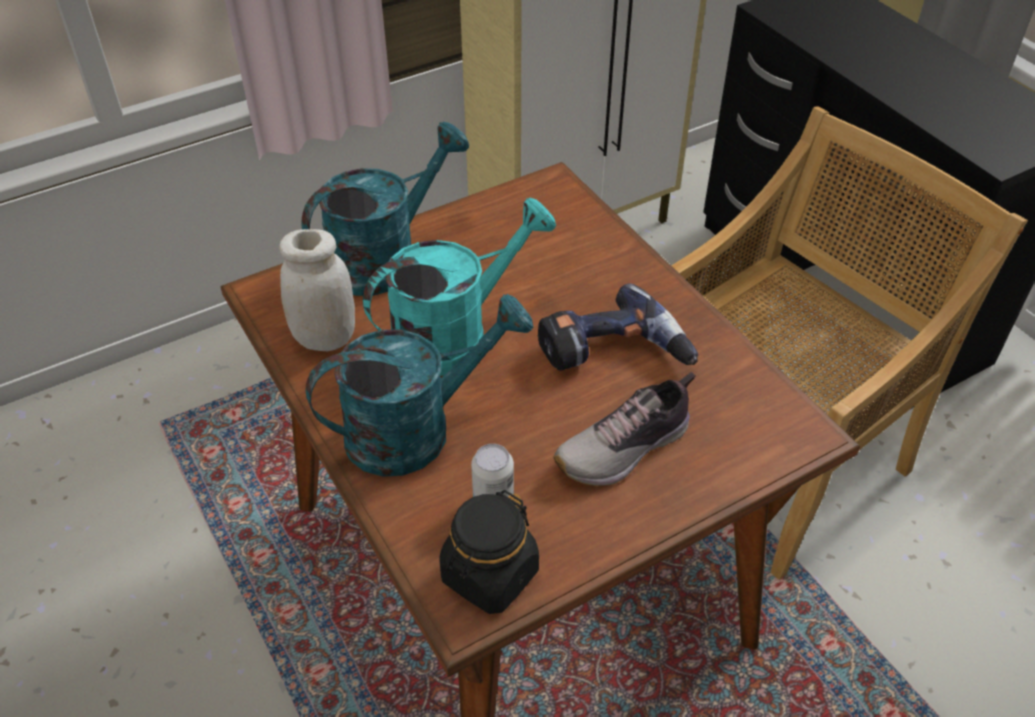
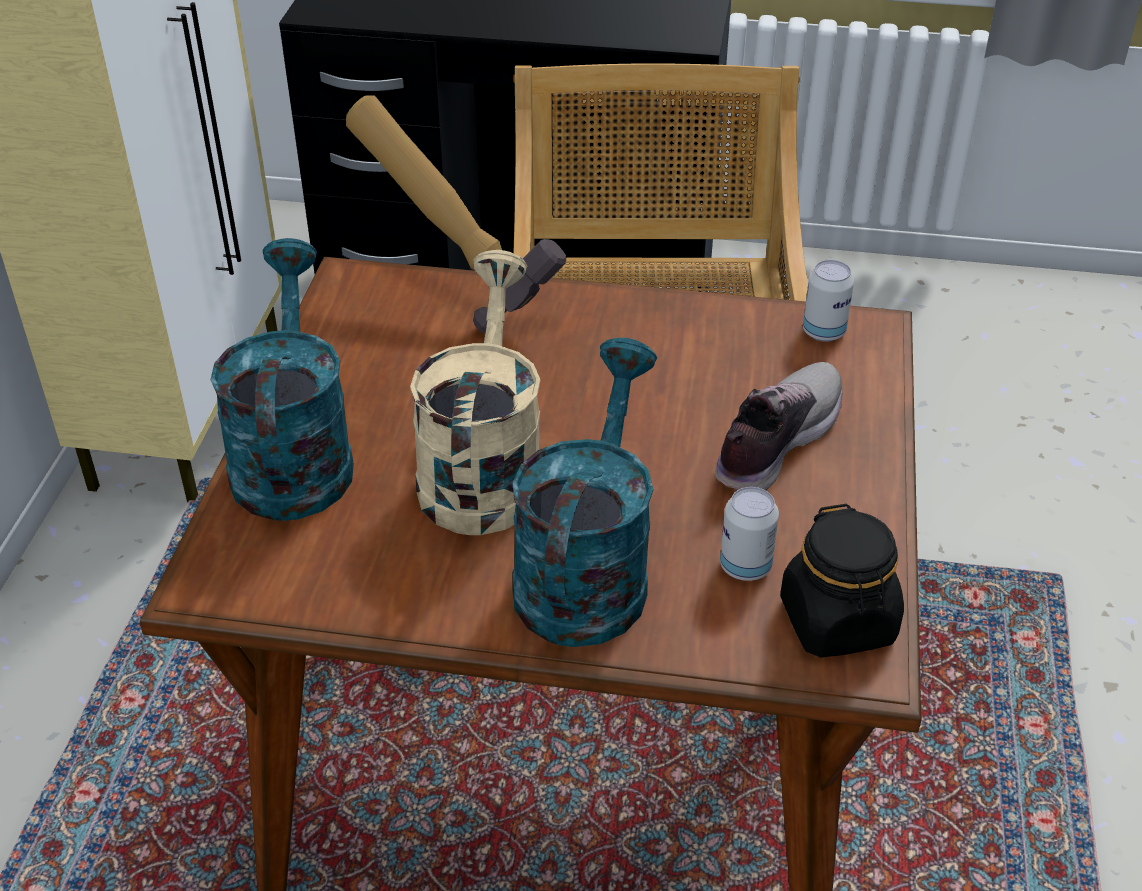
camera: 50 degrees left, 5 degrees down
white jar [279,229,355,351] -> none
turquoise watering can [363,198,556,376] -> beige watering can [410,250,540,535]
power drill [538,284,698,371] -> none
shoe [553,372,695,486] -> shoe turned 150 degrees counterclockwise [715,362,843,491]
none -> hammer [346,96,566,333]
none -> can [803,260,854,342]

